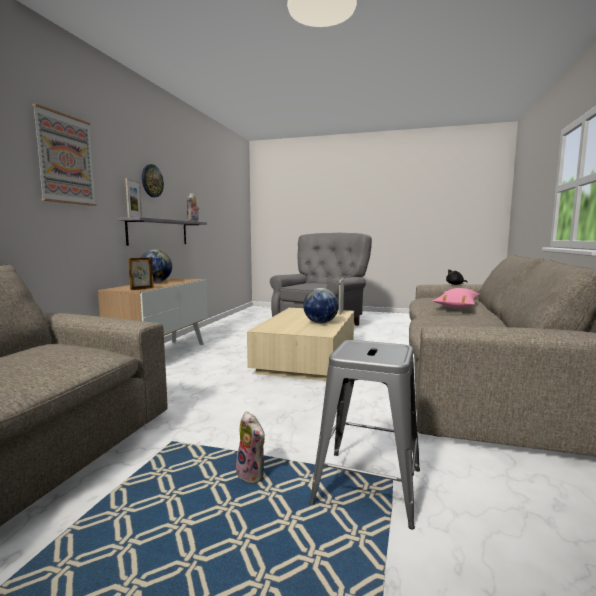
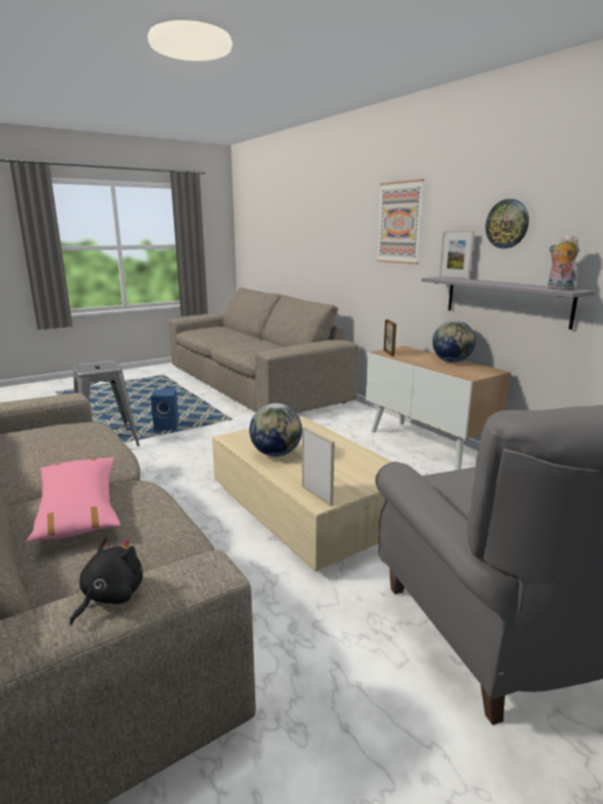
camera: 130 degrees right, 10 degrees up
plush toy [236,411,265,483] -> blue speaker [151,389,179,431]

